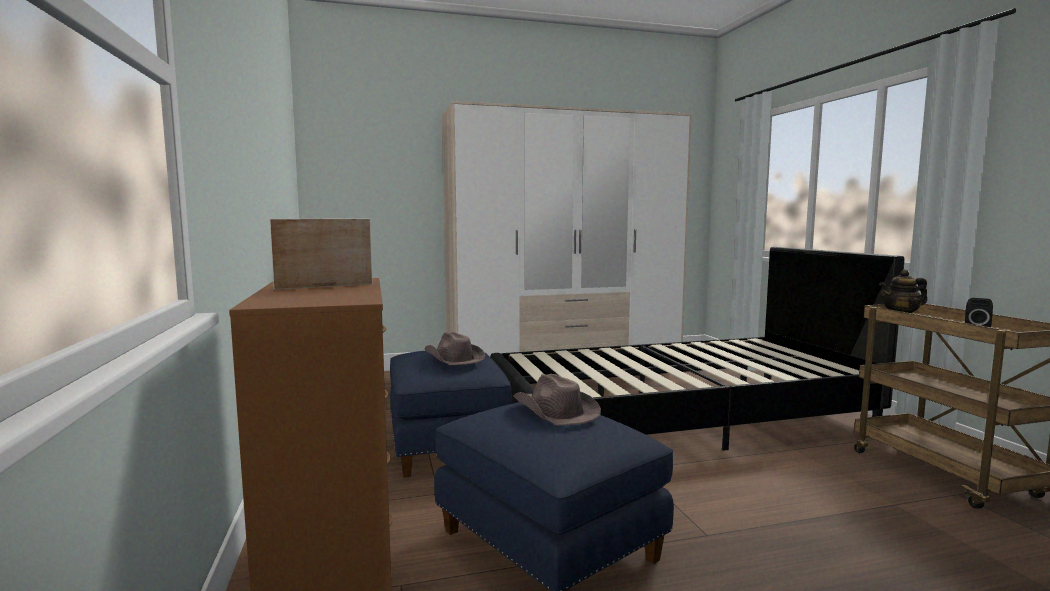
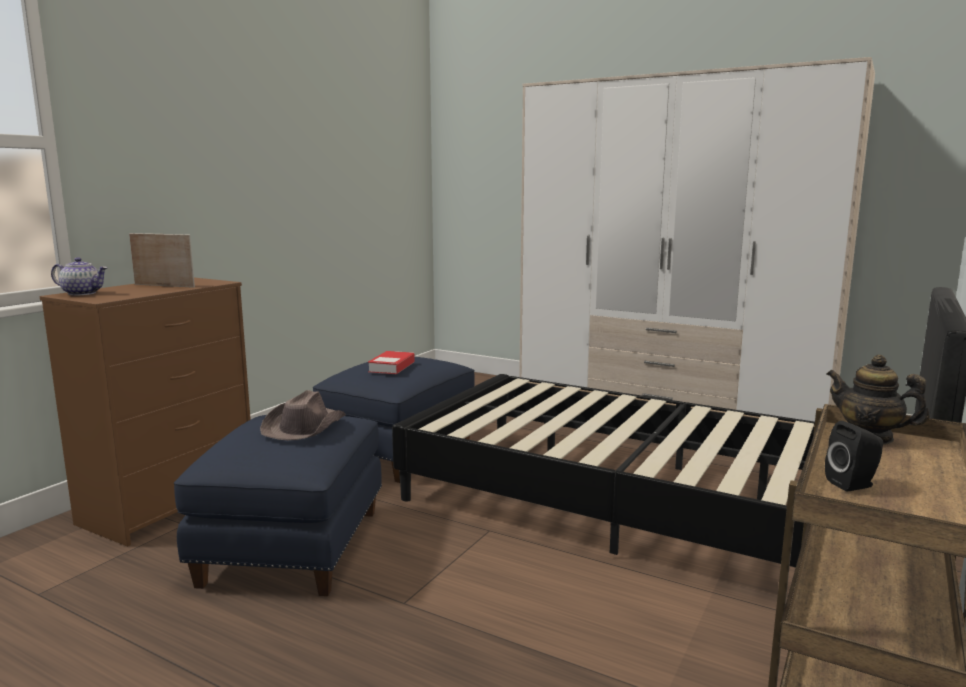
camera: 45 degrees right, 5 degrees up
brown hat [425,332,485,365] -> book [368,351,415,374]
none -> teapot [51,257,107,295]

